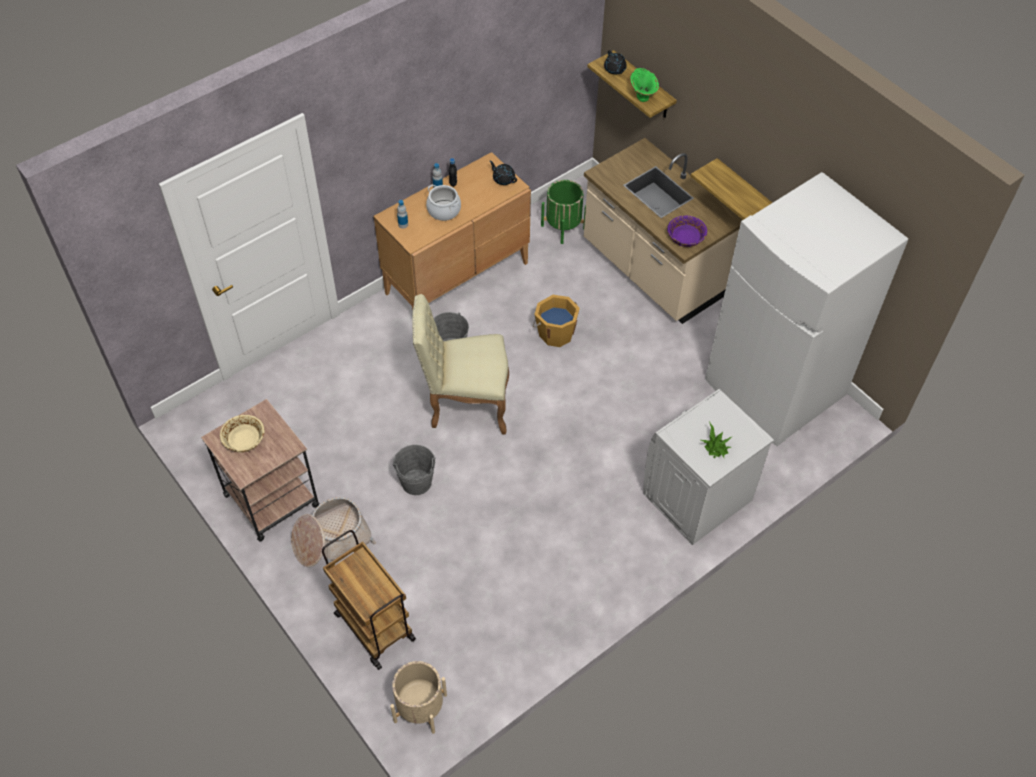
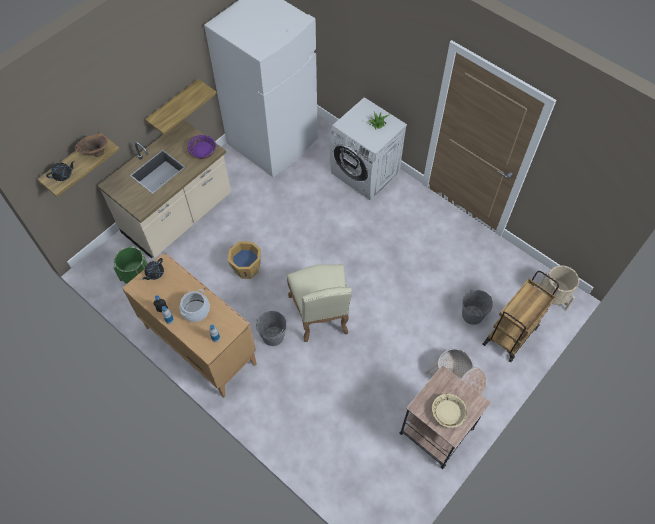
camera: 100 degrees left, 5 degrees up
grey bucket [393,445,436,495] -> grey bucket moved to [462,289,493,325]
green vase [630,68,659,102] -> brown vase [75,134,108,157]

